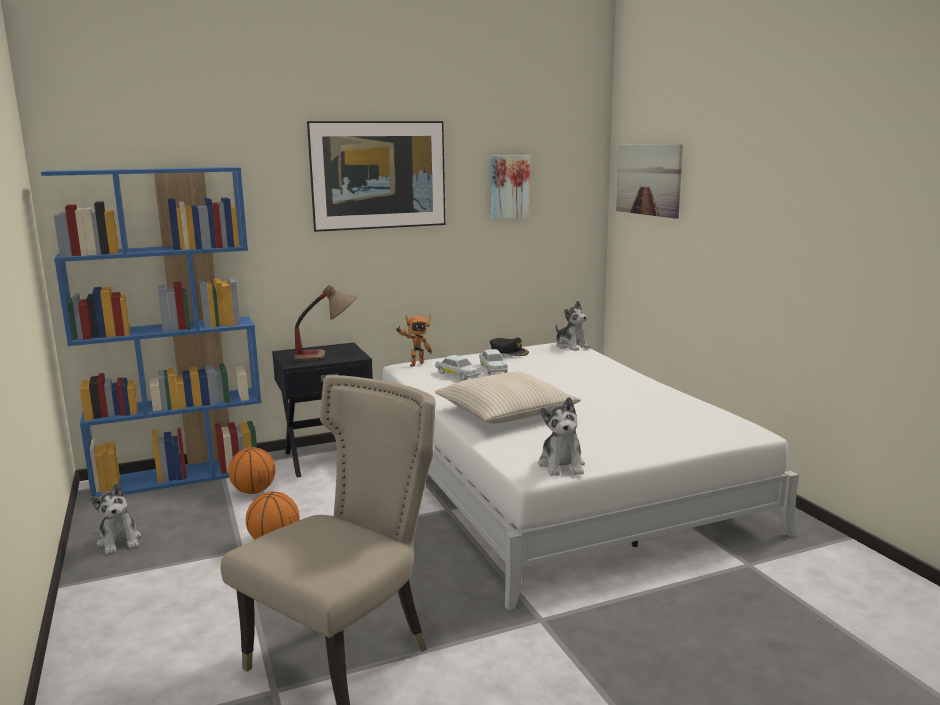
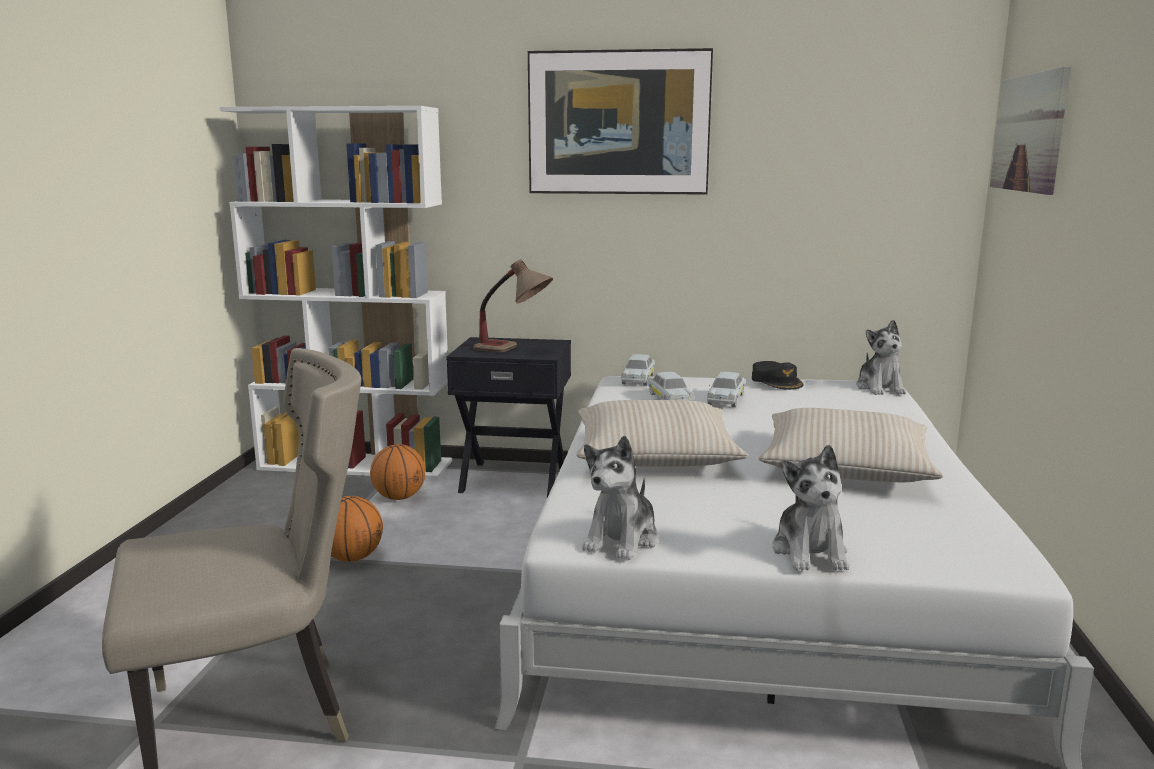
camera: 30 degrees right, 0 degrees up
blue bookcase [41,167,262,497] -> white bookcase [220,106,452,479]
plush toy [90,483,141,554] -> plush toy moved to [772,445,849,571]
toy robot [396,314,432,367] -> white toy car [621,354,655,386]
picture [490,155,530,219] -> none
none -> beige pillow [759,408,943,482]

